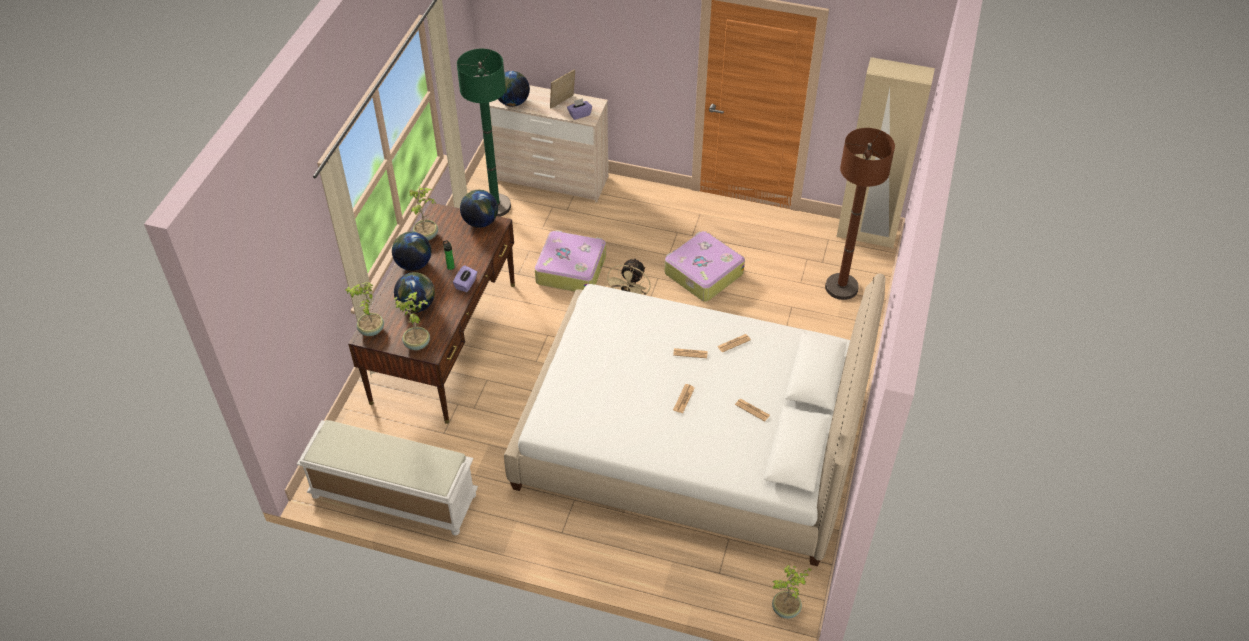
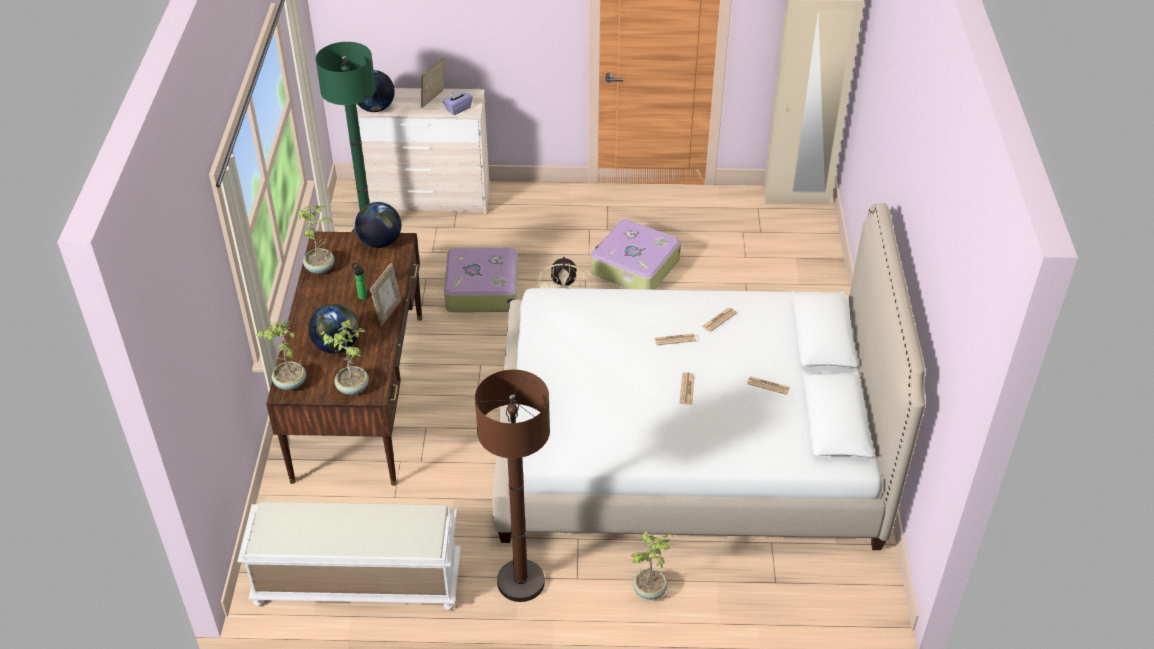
camera: 15 degrees left, 5 degrees down
globe [392,232,431,271] -> none
purple tissue box [453,265,477,292] -> picture frame [370,263,402,326]
potted plant [772,565,812,619] -> potted plant moved to [631,531,672,600]
brown floor lamp [825,128,895,300] -> brown floor lamp moved to [475,370,550,602]

